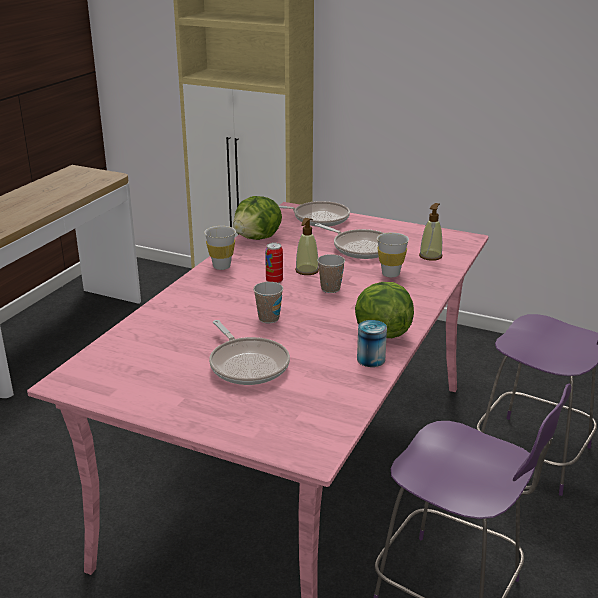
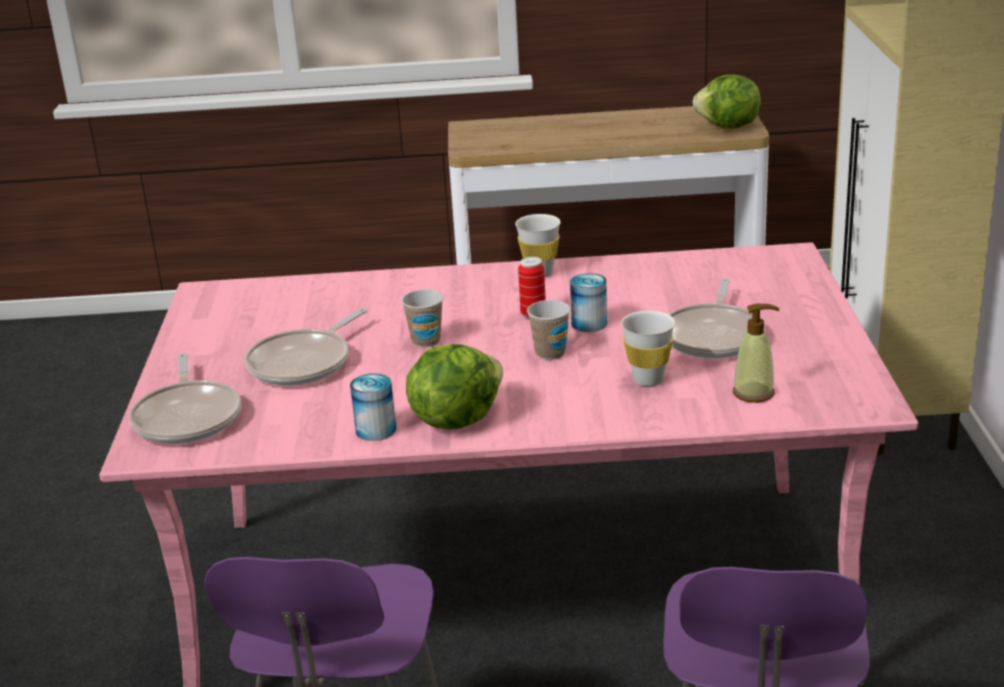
camera: 65 degrees right, 0 degrees up
lettuce [233,196,282,240] -> lettuce moved to [692,74,761,129]
frying pan [278,201,350,227] -> frying pan moved to [129,353,241,444]
soap dispenser [295,218,319,275] -> can [570,273,607,332]

